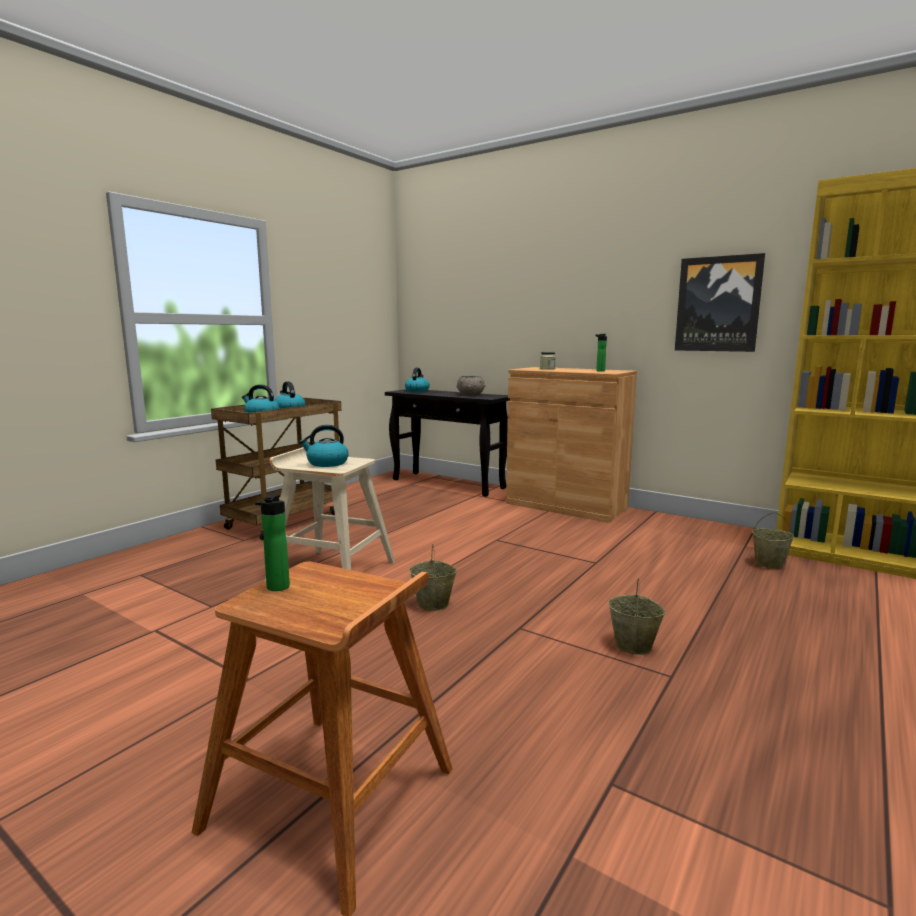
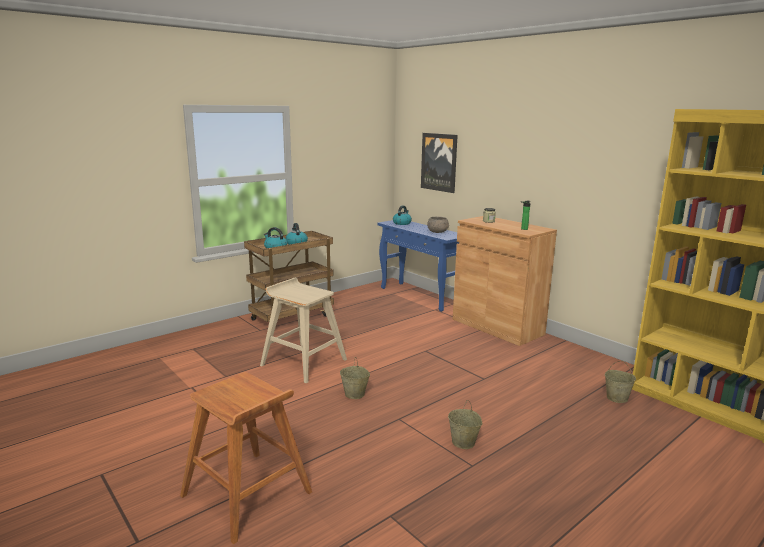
camera: 15 degrees right, 5 degrees up
bottle [255,492,290,591] -> none
kettle [299,425,349,467] -> none
black console table [385,389,510,497] -> blue console table [377,220,459,312]
picture [675,253,765,352] -> picture moved to [421,133,458,193]

